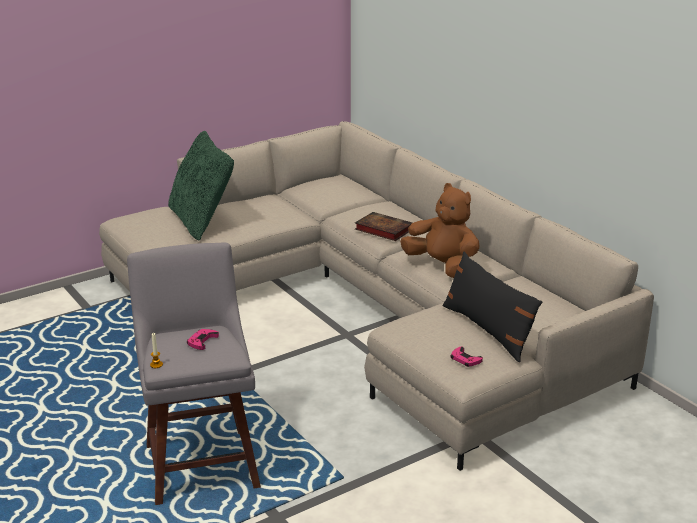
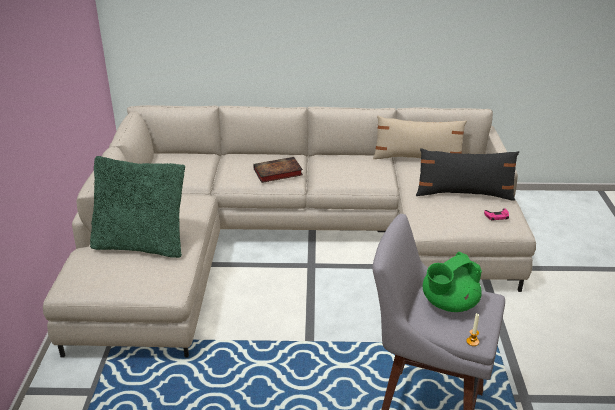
camera: 55 degrees left, 5 degrees up
pink game controller [187,329,219,350] -> green teapot [423,252,482,312]
brown plush toy [400,183,479,278] -> none
none -> beige pillow [373,116,467,159]

